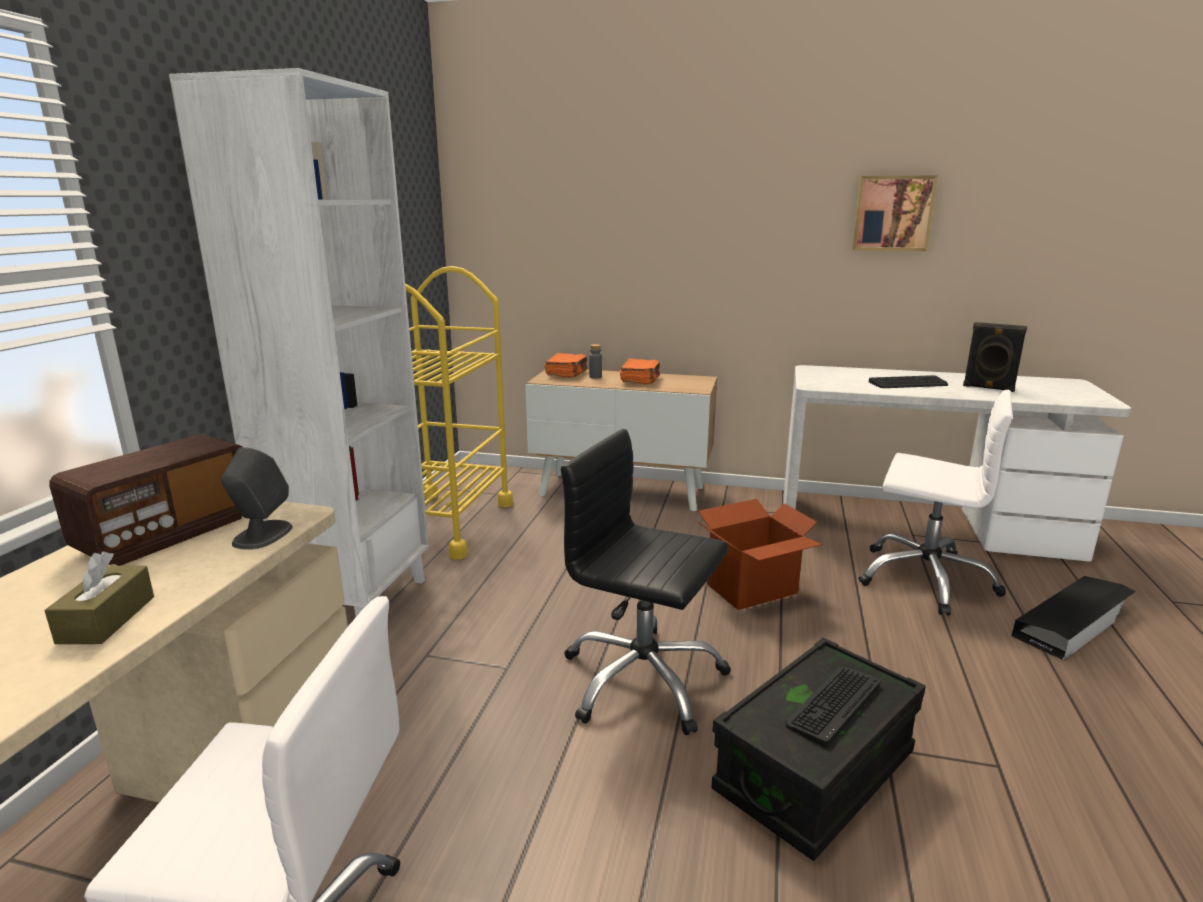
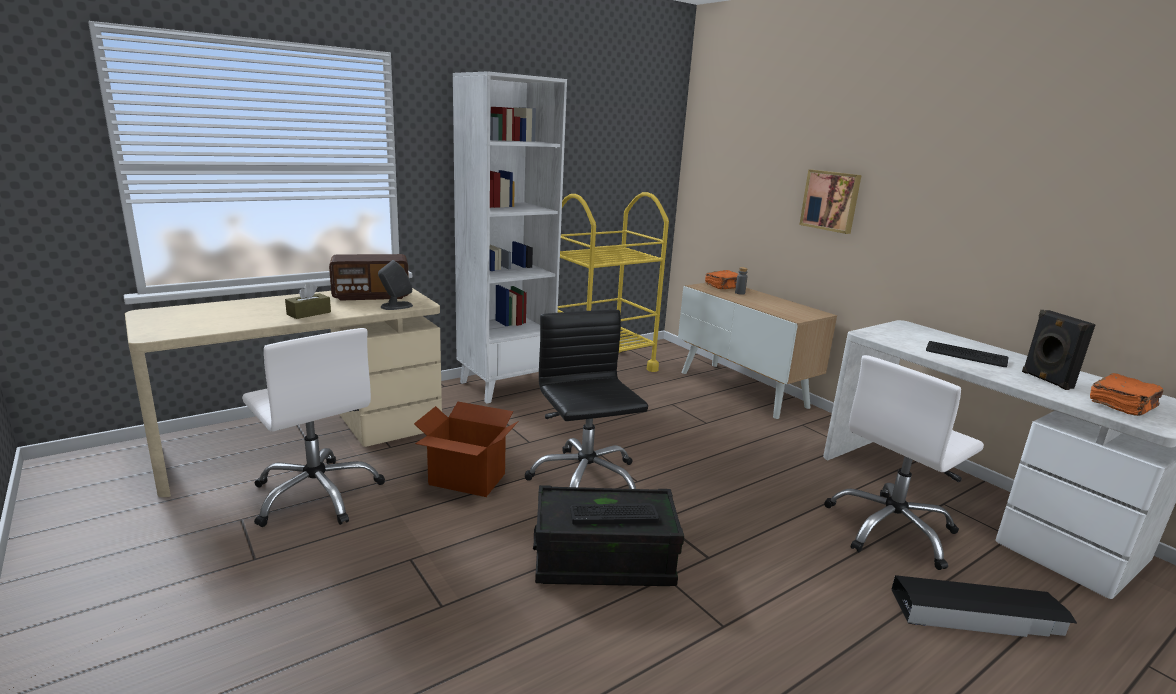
camera: 40 degrees right, 0 degrees up
orange book [620,358,660,384] -> orange book moved to [1090,373,1164,416]
cardboard box [697,499,822,610] -> cardboard box moved to [414,402,519,497]
picture [852,176,938,251] -> picture moved to [799,170,862,234]
white office chair [859,390,1013,616] -> white office chair turned 75 degrees clockwise [824,355,984,570]

